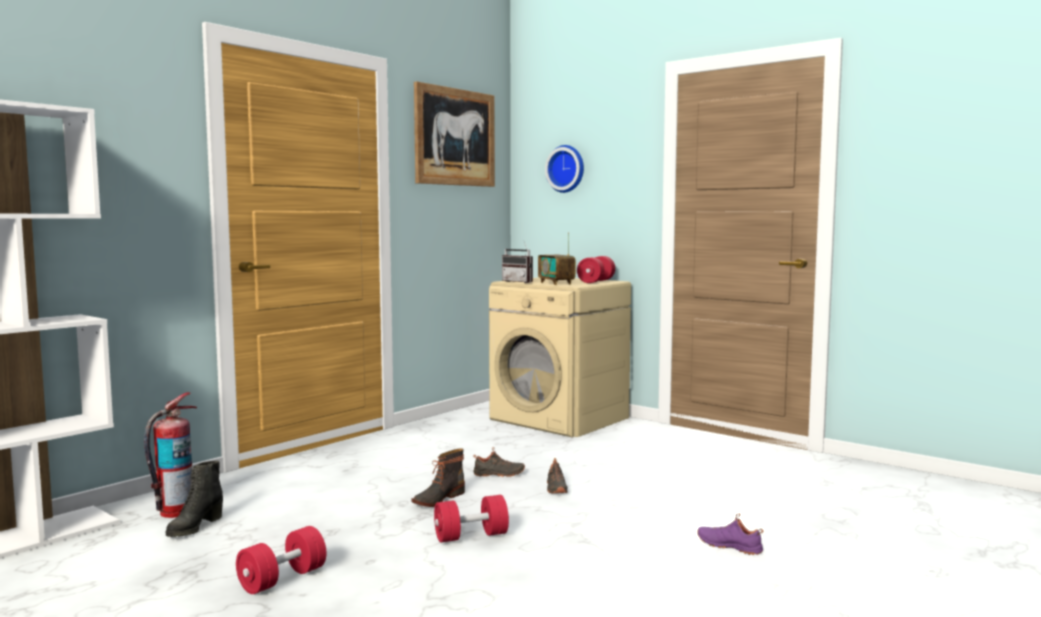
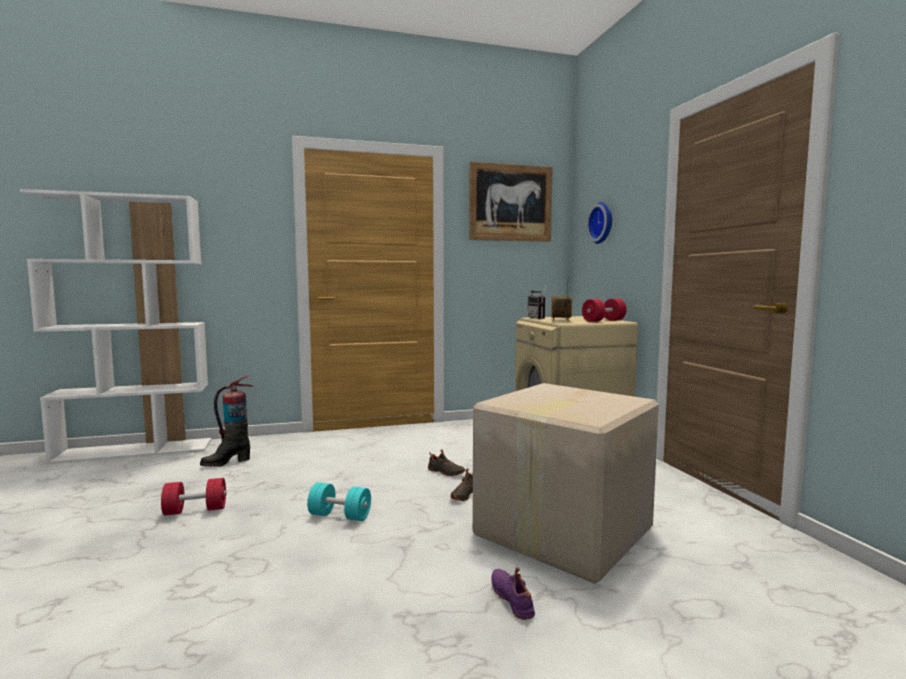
camera: 35 degrees right, 0 degrees up
boot [411,448,465,507] -> none
red dumbbell [434,495,509,543] -> turquoise dumbbell [307,482,371,521]
none -> cardboard box [473,383,659,583]

